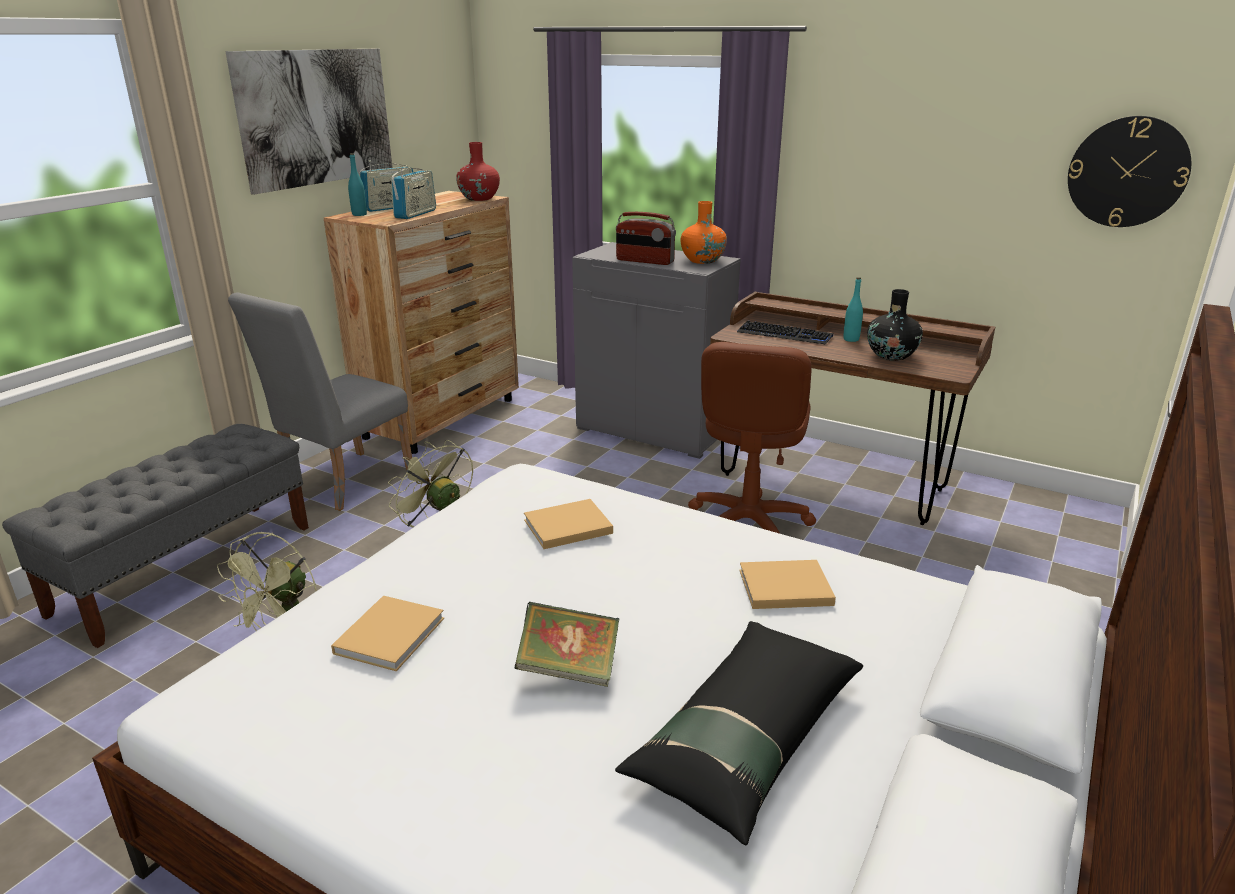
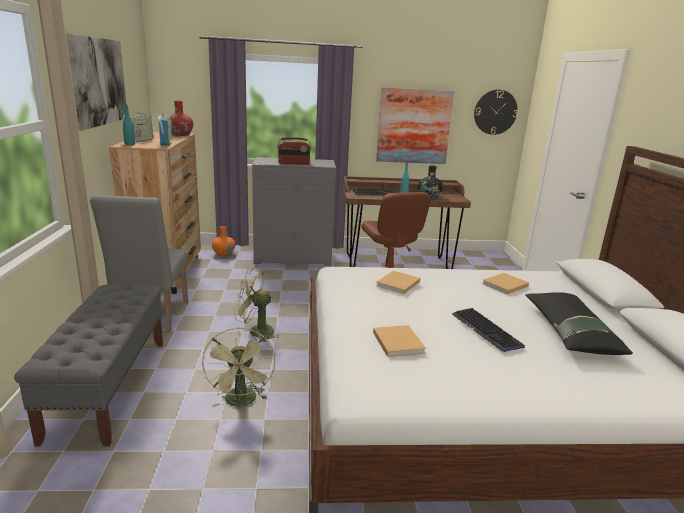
camera: 35 degrees left, 5 degrees down
book [514,602,620,687] -> keyboard [452,308,525,352]
orange vase [681,201,727,264] -> orange vase moved to [212,226,235,256]
none -> picture [376,87,454,164]

